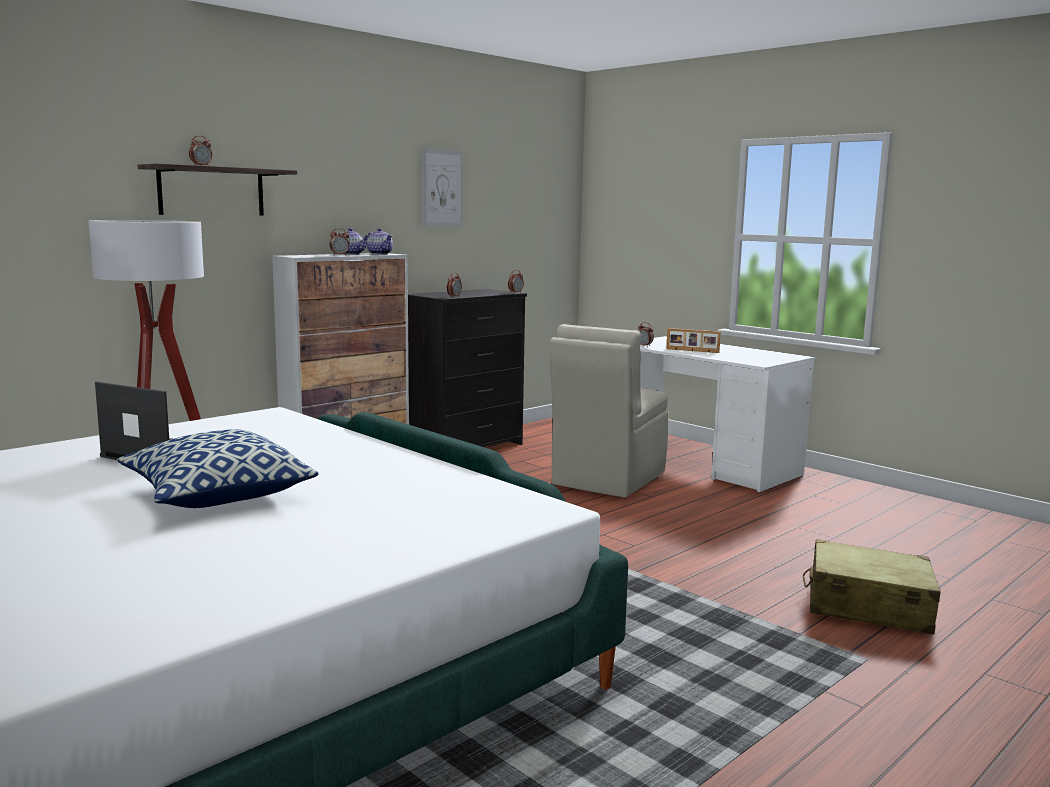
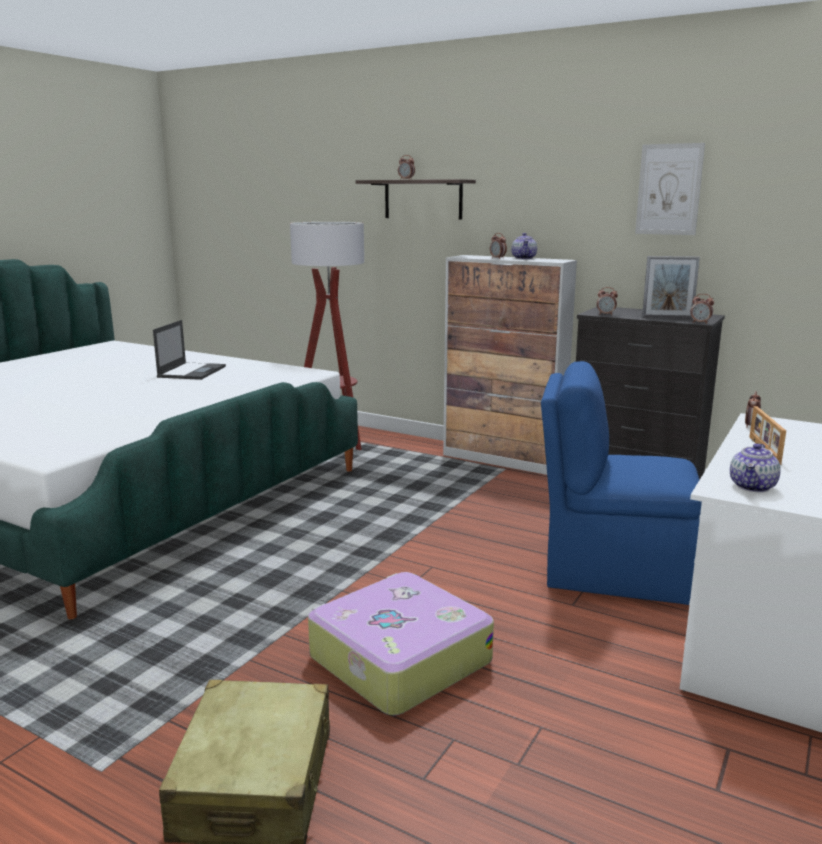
camera: 75 degrees right, 5 degrees up
pillow [117,429,319,508] -> none
teapot [367,228,393,254] -> teapot moved to [730,443,781,492]
beige chair [549,324,669,498] -> blue chair [541,361,702,605]
none -> suitcase [308,572,494,716]
none -> picture frame [642,256,700,318]

